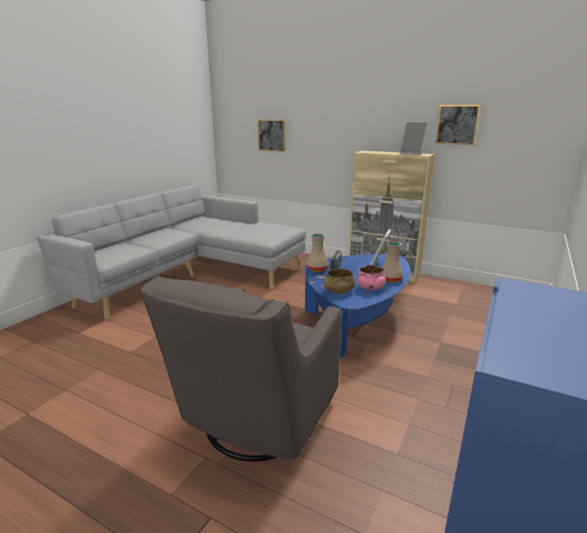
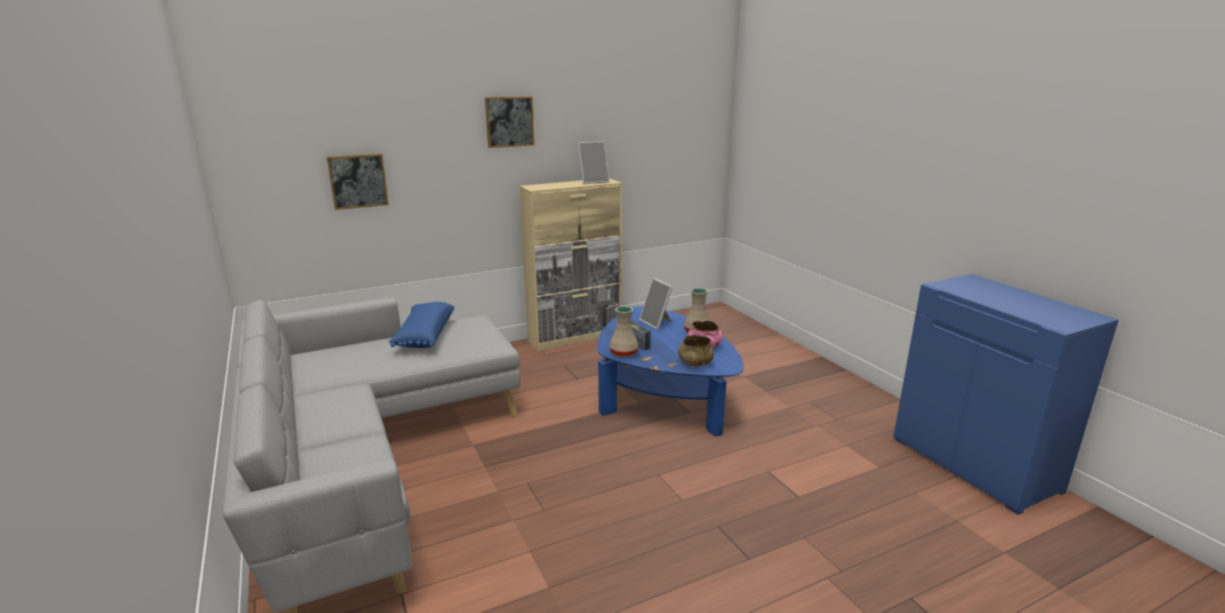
camera: 55 degrees left, 0 degrees up
grey armchair [141,276,342,462] -> none
picture [435,105,480,145] -> picture moved to [485,96,535,148]
none -> blue pillow [388,302,455,348]

